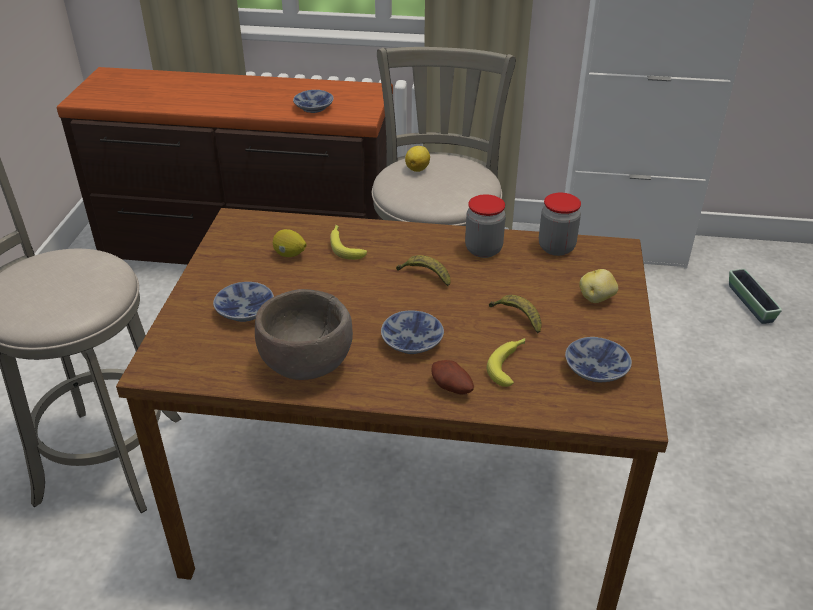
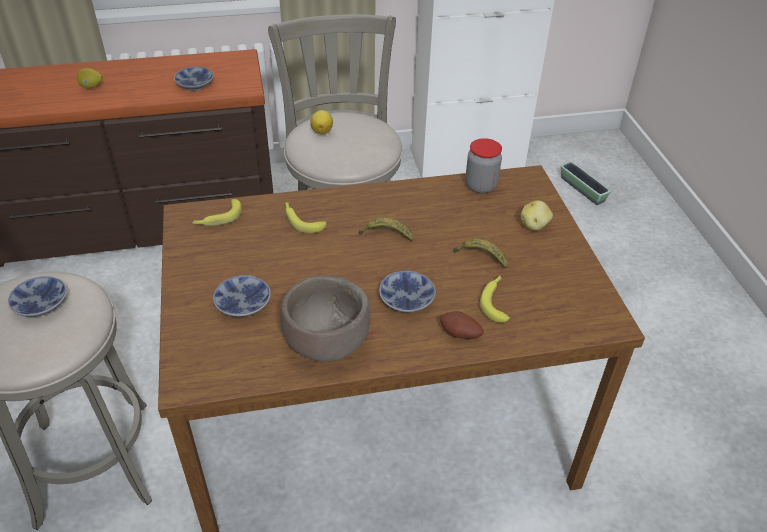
camera: 20 degrees left, 5 degrees up
lemon [273,229,306,257] -> lemon moved to [77,68,103,89]
jar [465,194,506,258] -> none
bowl [565,337,632,382] -> bowl moved to [8,276,67,317]
none -> banana [192,199,242,226]

